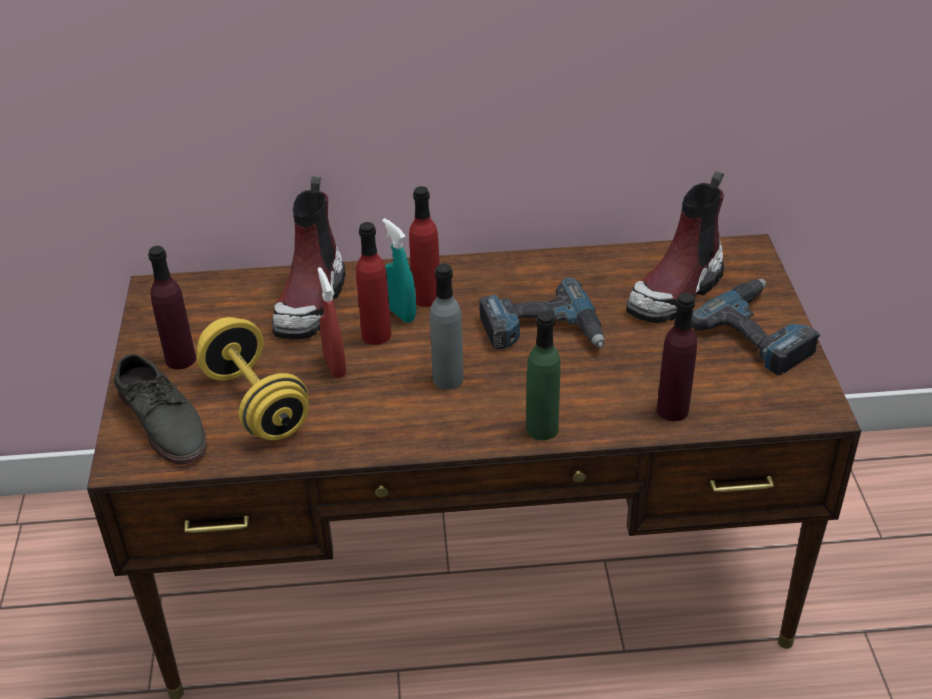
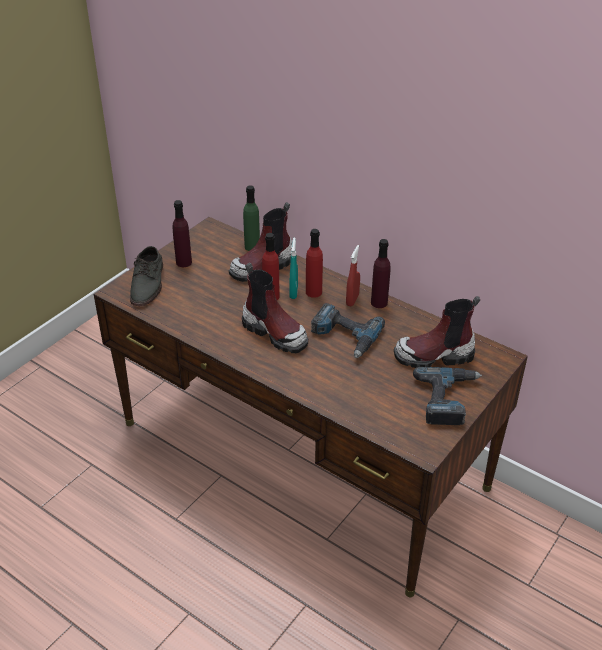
camera: 40 degrees right, 0 degrees up
yellow dumbbell [196,317,309,440] -> none
red spray bottle [317,267,346,378] -> red spray bottle moved to [346,245,360,306]
grey bottle [430,264,463,390] -> boot [242,263,308,353]
green bottle [526,311,561,440] -> green bottle moved to [243,185,260,251]
purple bottle [657,293,697,421] -> purple bottle moved to [371,239,391,308]

